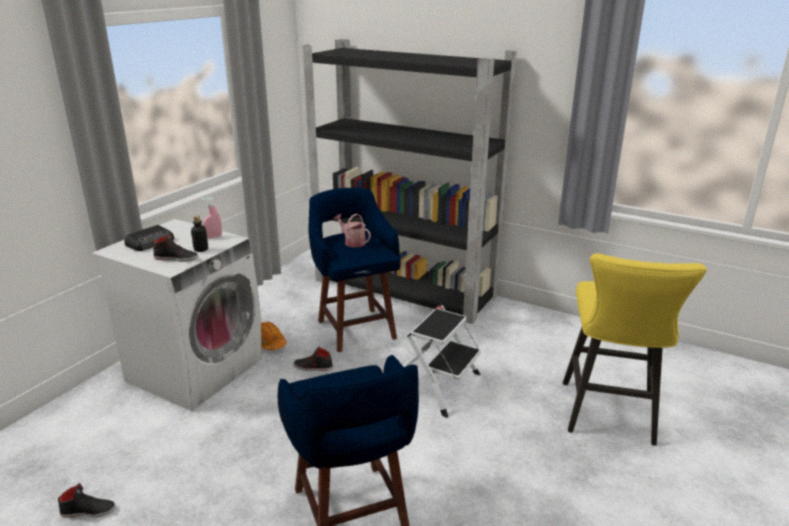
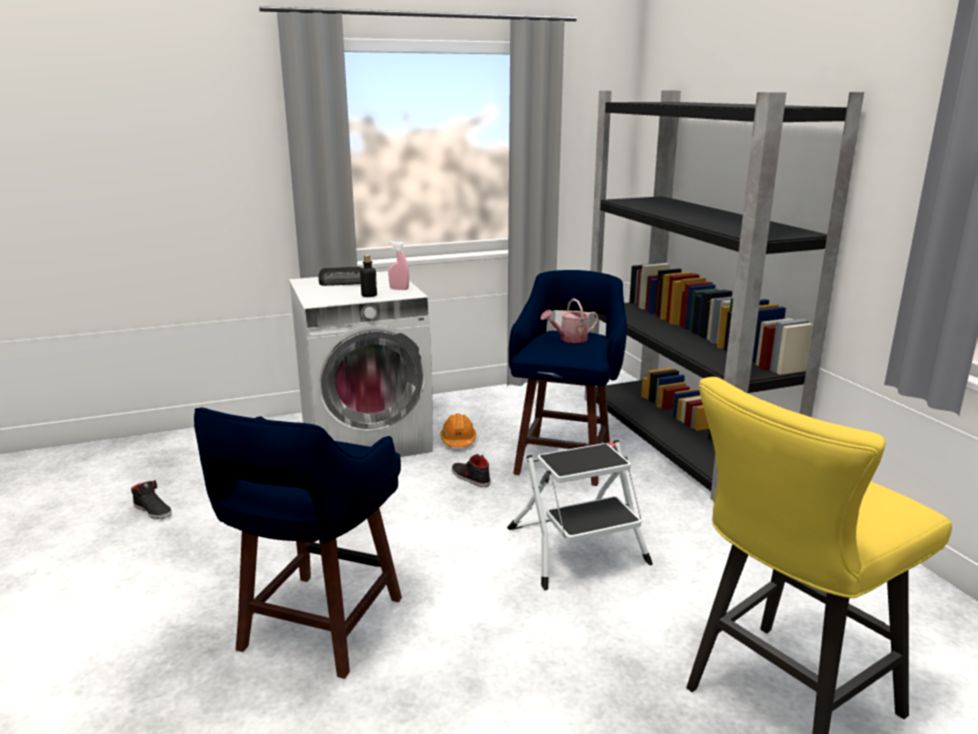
camera: 40 degrees right, 5 degrees down
black shoe [153,234,199,262] -> none
watering can [333,214,371,247] -> watering can turned 105 degrees counterclockwise [540,298,599,343]

